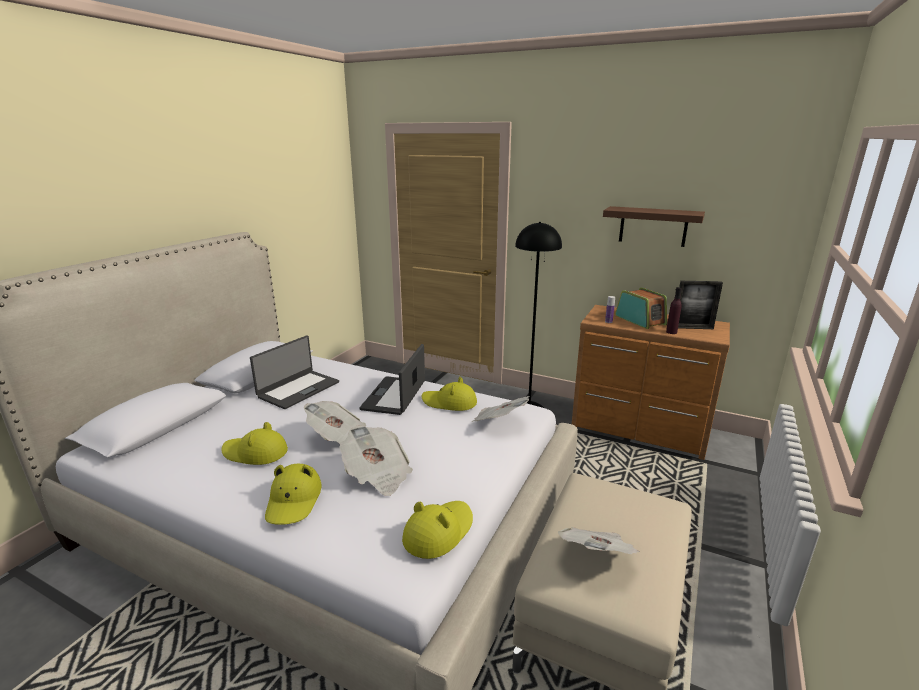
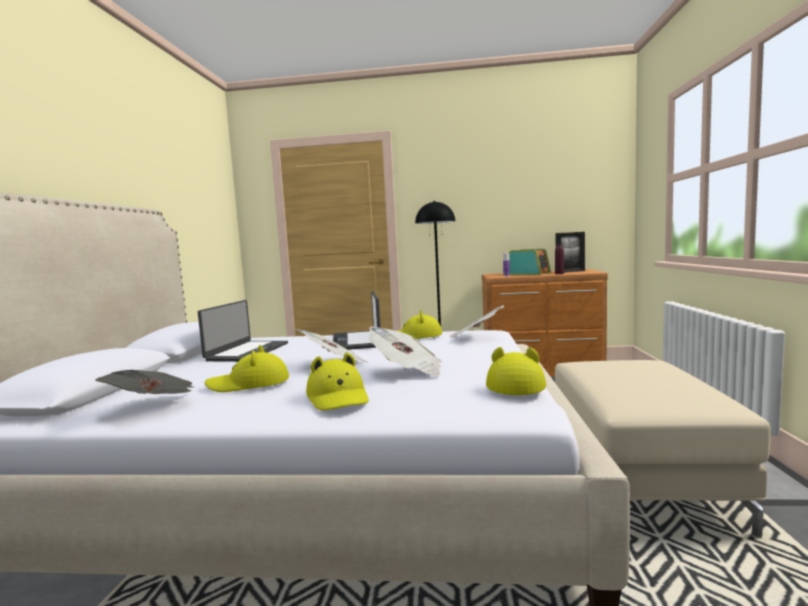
camera: 20 degrees left, 15 degrees down
newspaper [558,527,640,554] -> newspaper moved to [95,370,193,394]
brown shelf [603,206,705,247] -> none

